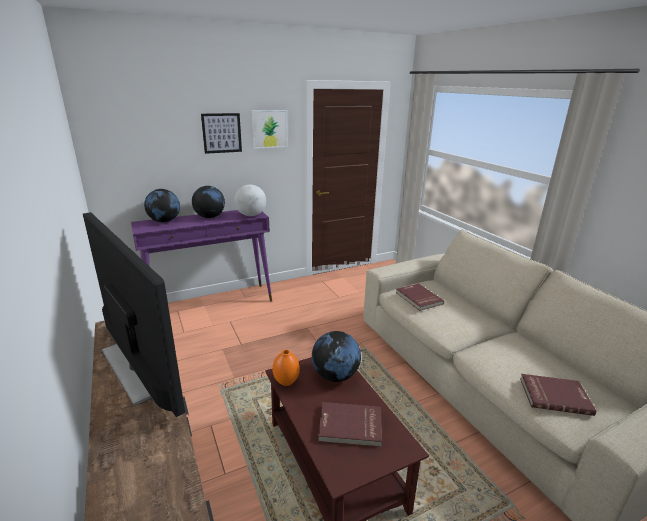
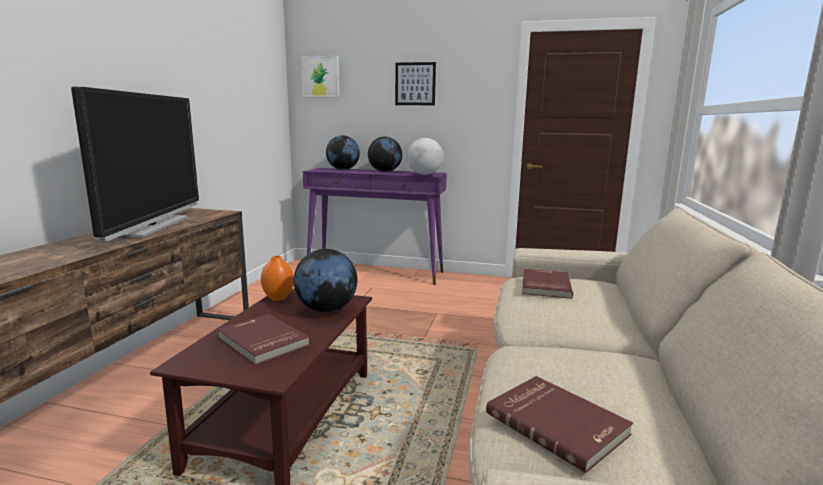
camera: 40 degrees right, 10 degrees down
picture [252,110,288,149] -> picture moved to [301,56,339,97]

